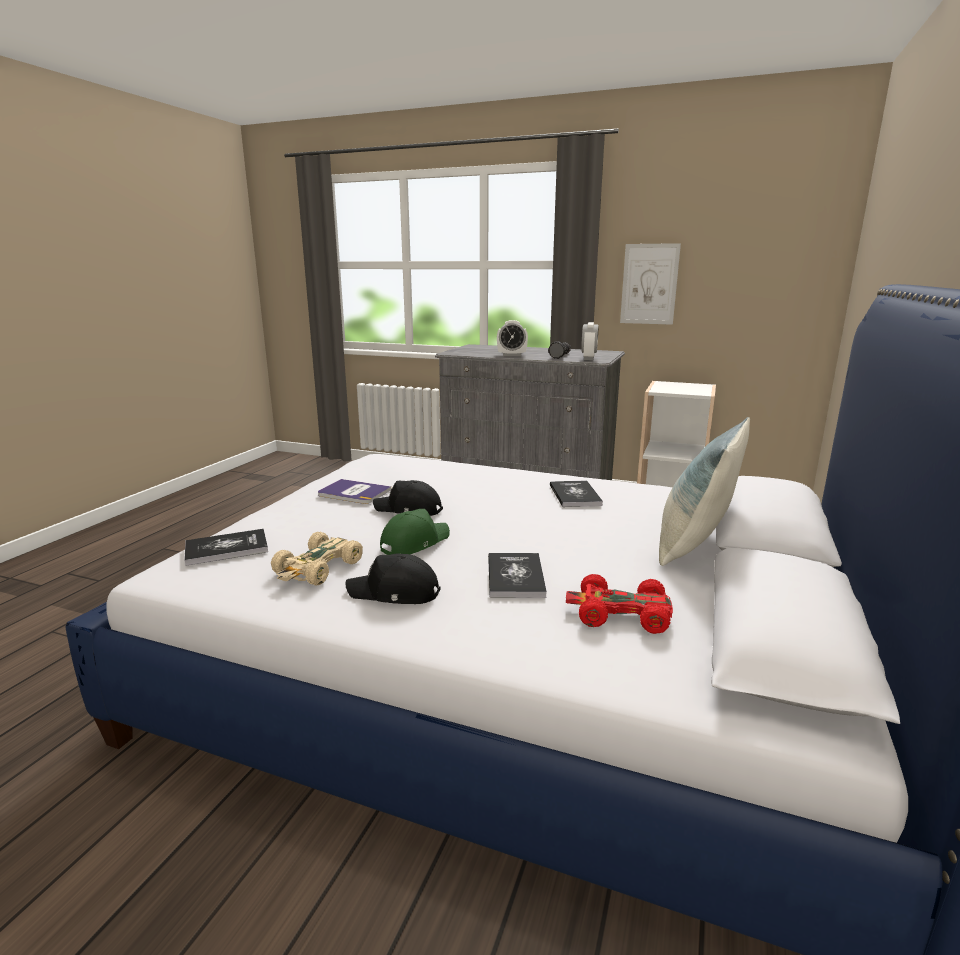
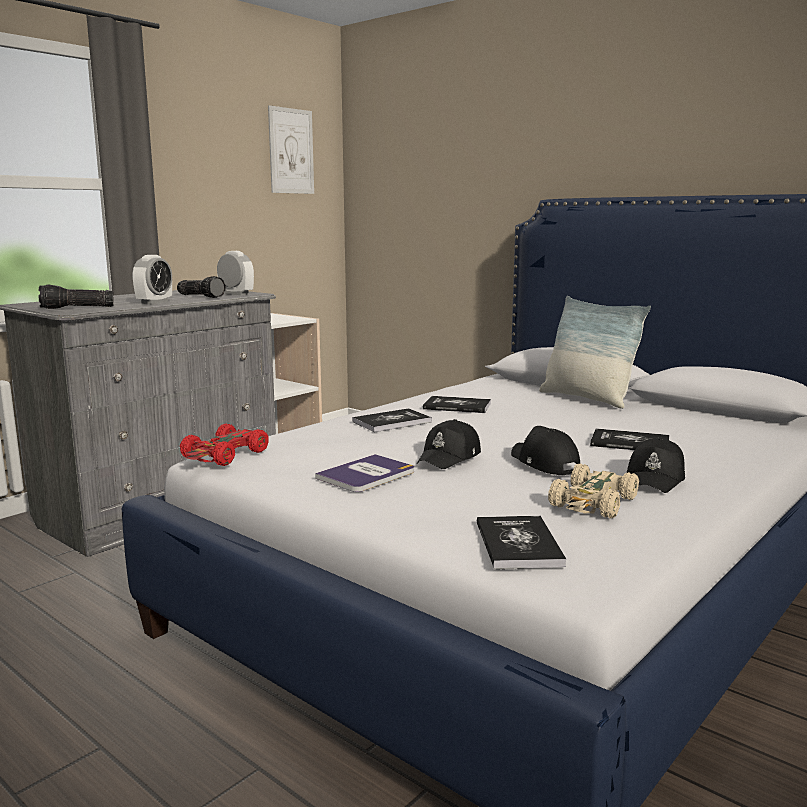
camera: 70 degrees left, 5 degrees down
beige toy car [271,532,363,586] -> beige toy car turned 75 degrees clockwise [548,463,639,519]
green cap [380,509,450,555] -> black cap [511,426,580,475]
red toy car [566,574,673,634] -> red toy car moved to [180,424,269,466]
picture [620,243,681,325] -> picture moved to [268,105,314,194]
none -> flashlight [39,284,113,309]
none -> book [353,408,432,432]

